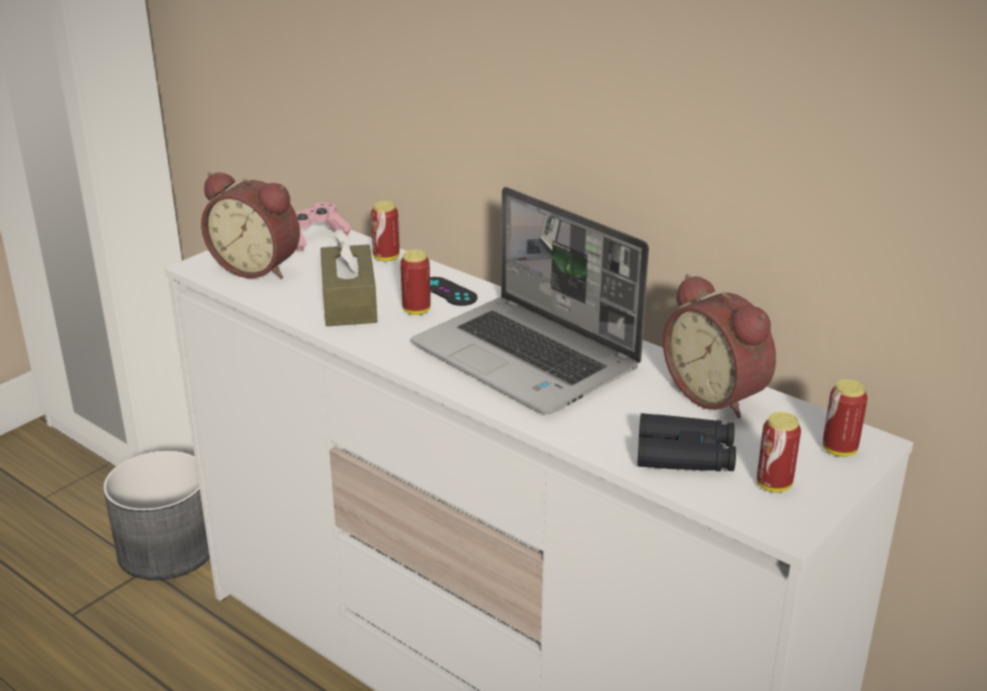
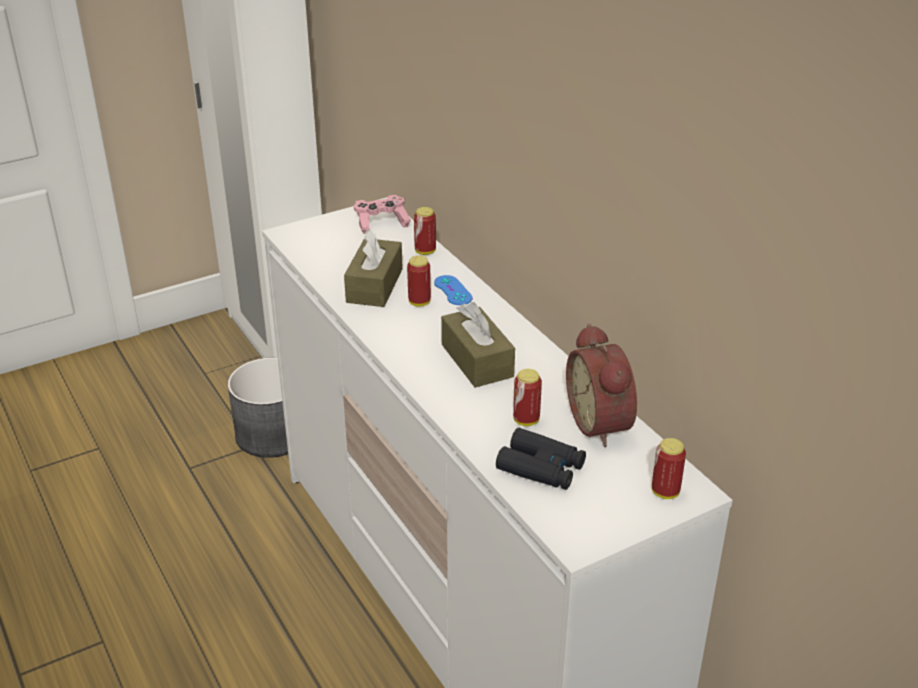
camera: 20 degrees right, 5 degrees up
alarm clock [201,172,300,279] -> none
laptop [411,187,649,414] -> brown tissue box [441,302,515,388]
black game controller [430,277,478,306] -> blue game controller [434,275,472,305]
can [757,412,801,492] -> can moved to [513,369,542,426]

